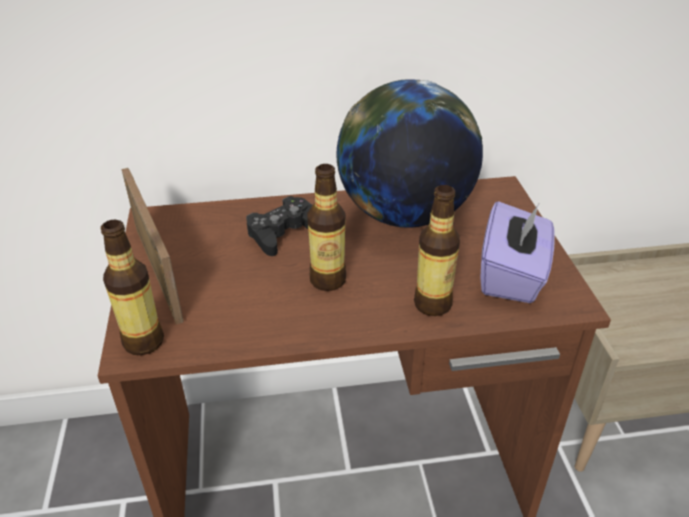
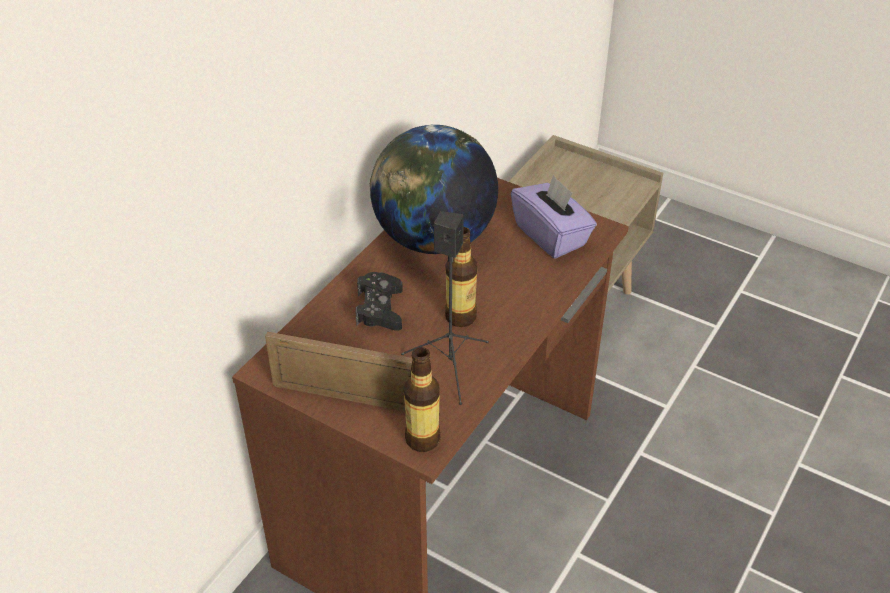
camera: 50 degrees left, 5 degrees up
bottle [414,185,460,316] -> none
none -> black speaker [401,211,489,405]

